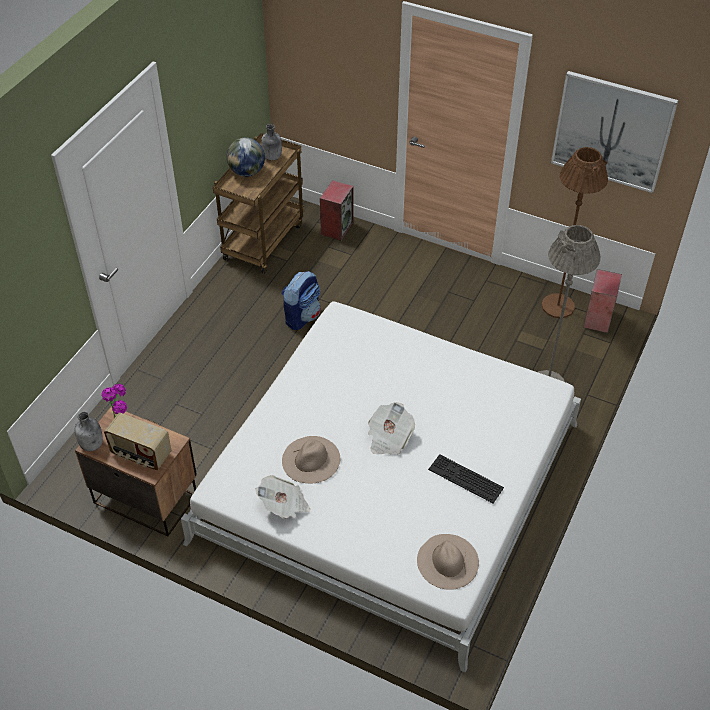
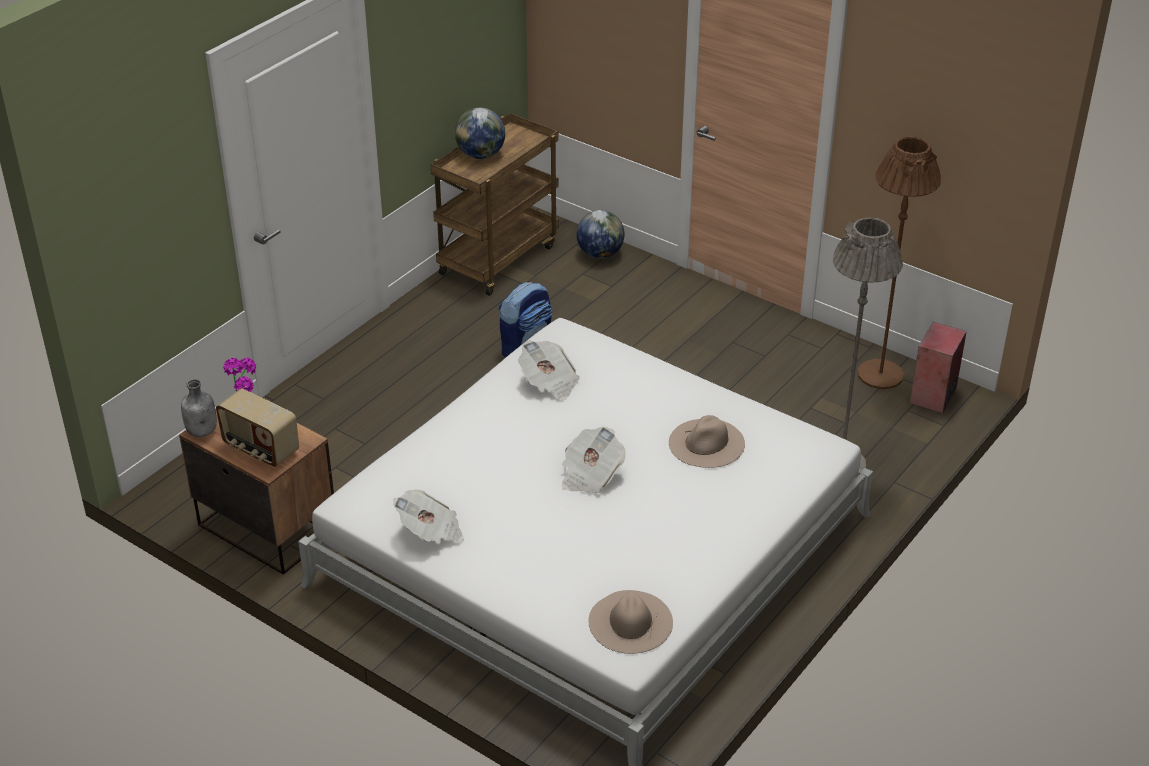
camera: 10 degrees right, 10 degrees down
grey bottle [261,124,282,160] -> none
beige hat [282,436,340,483] -> beige hat moved to [669,415,745,468]
speaker [320,180,353,241] -> globe [576,210,625,259]
keyboard [428,454,504,503] -> none
picture [551,71,678,193] -> none
none -> newspaper [518,340,580,400]

